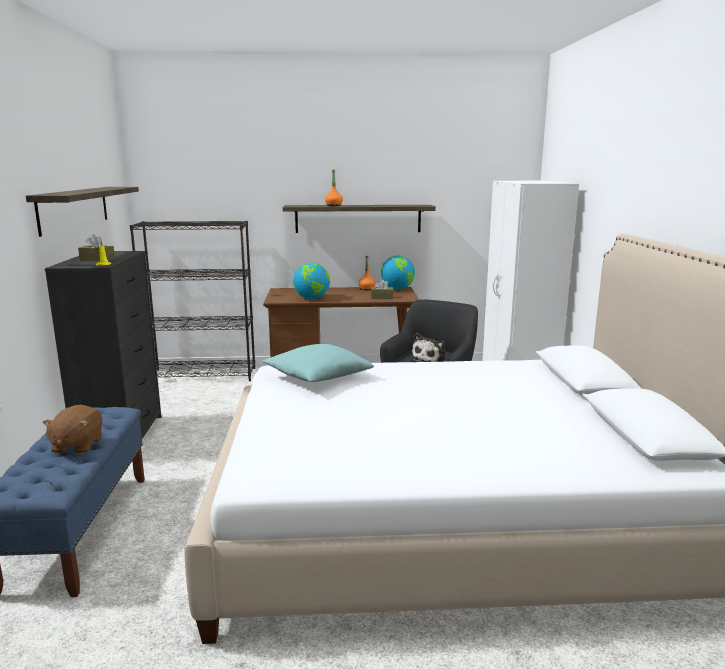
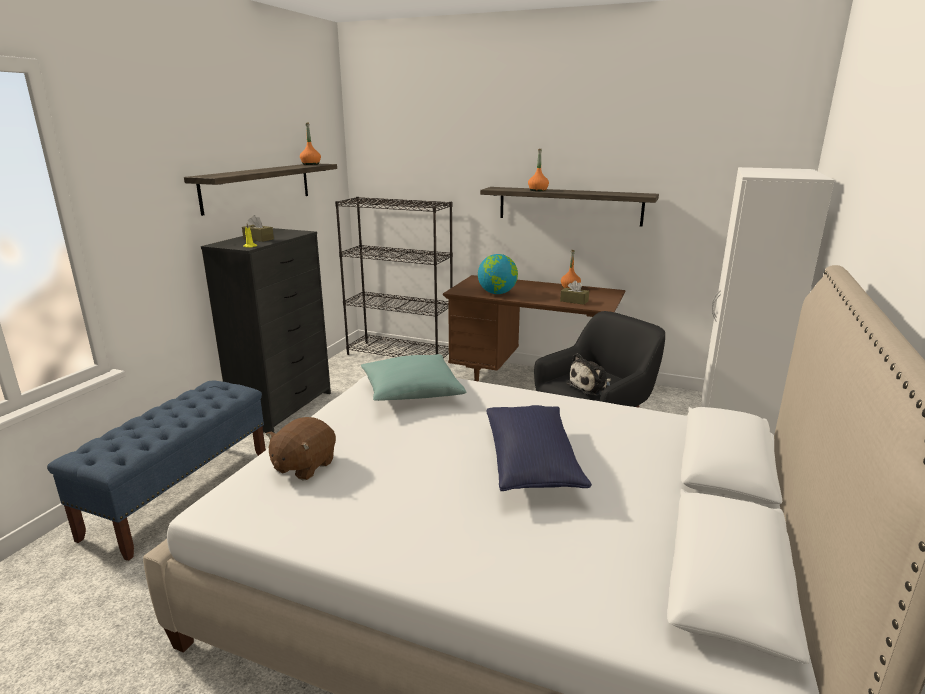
camera: 25 degrees right, 5 degrees up
brown plush toy [42,405,103,454] -> brown plush toy moved to [266,417,336,480]
globe [381,256,415,290] -> none
none -> orange bottle [300,122,321,165]
none -> blue pillow [487,405,592,491]

